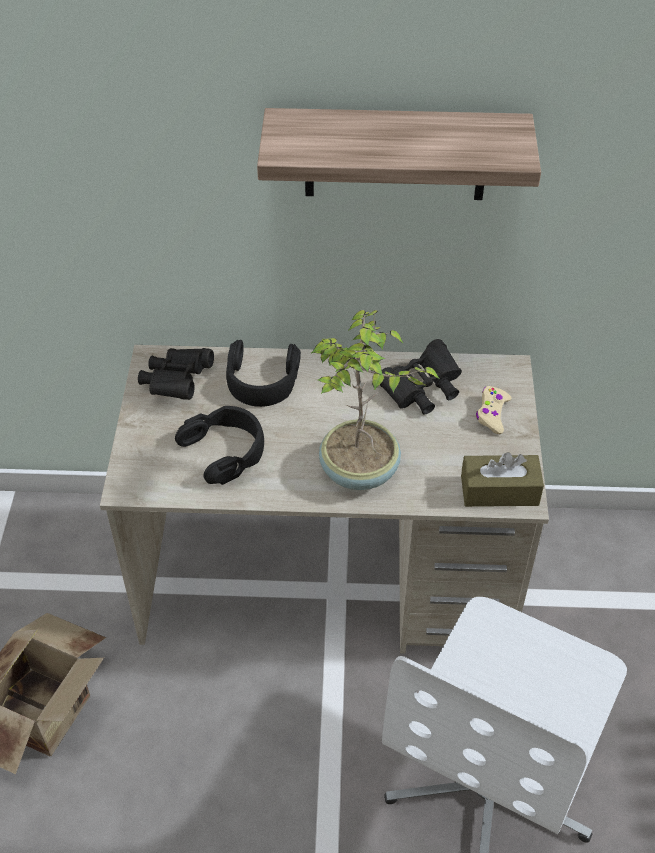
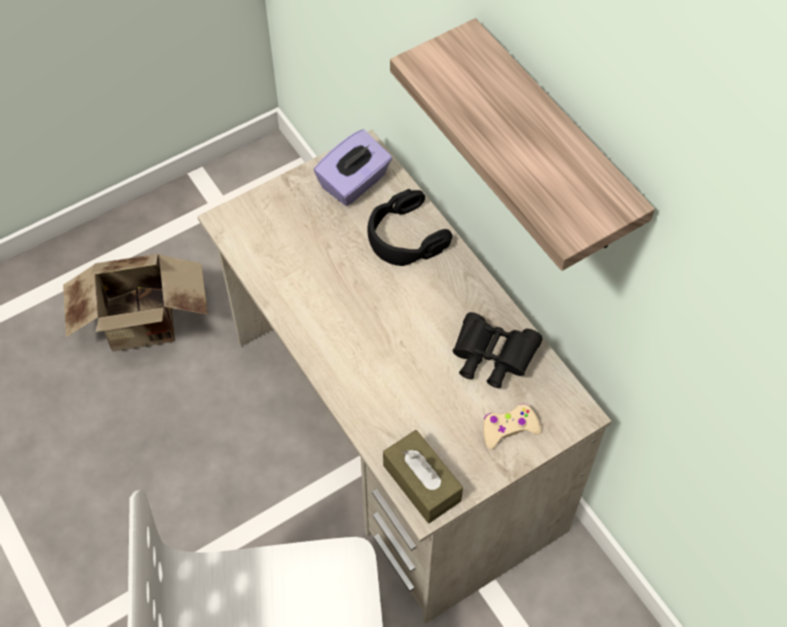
camera: 55 degrees right, 10 degrees up
black binoculars [138,348,214,400] -> purple tissue box [314,129,392,206]
black headphones [175,406,264,485] -> none
potted plant [311,310,440,490] -> none

